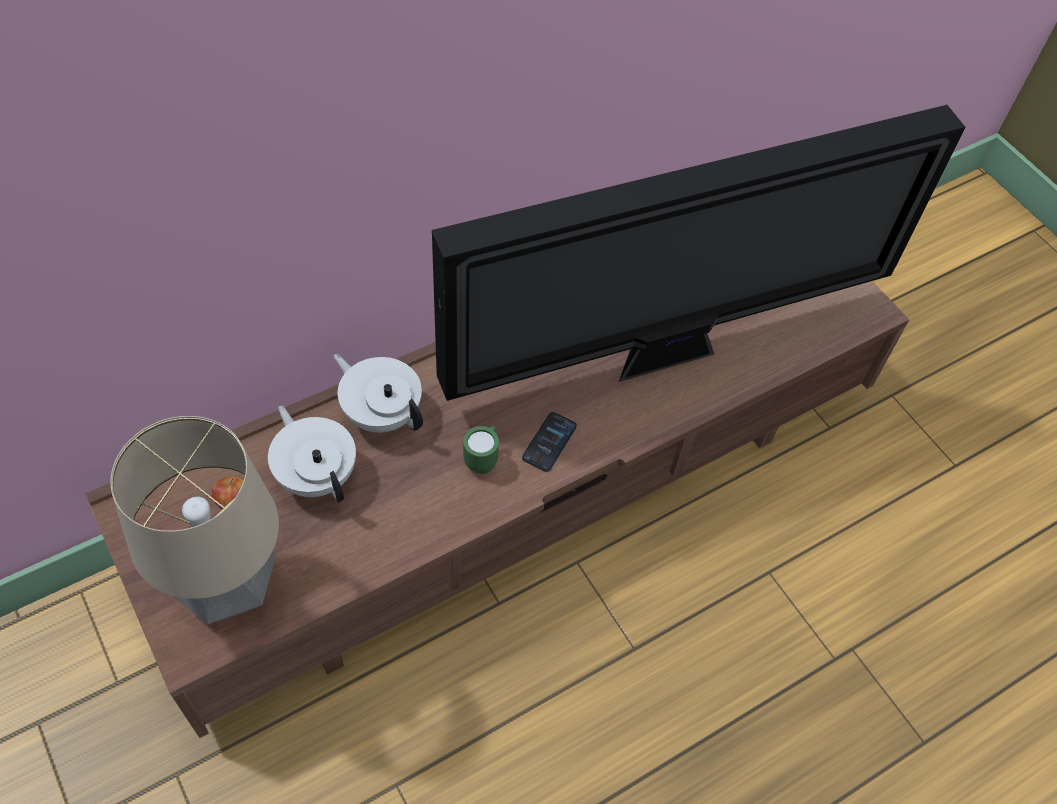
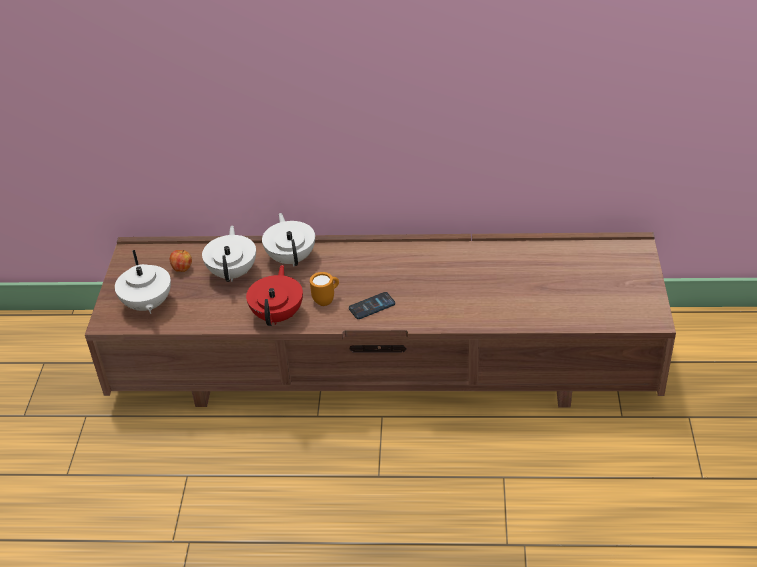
camera: 40 degrees right, 15 degrees down
table lamp [110,416,279,624] -> white teapot [115,250,171,314]
television [432,105,965,401] -> none
green mug [463,426,499,474] -> orange mug [310,272,339,306]
none -> red teapot [246,265,303,326]

